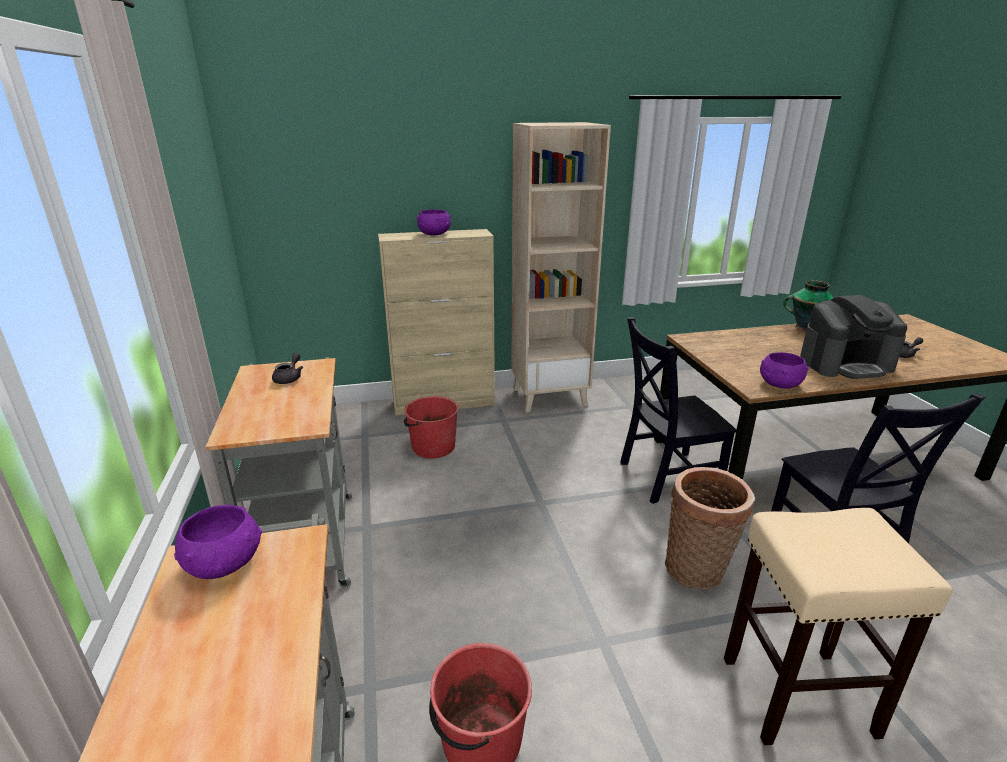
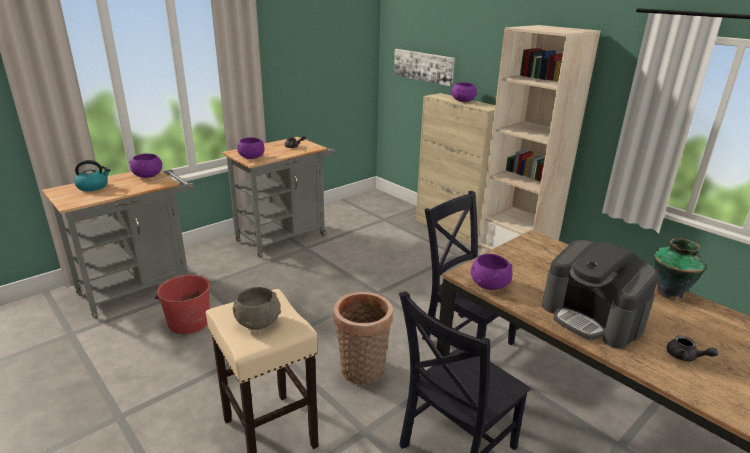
camera: 60 degrees right, 0 degrees up
red bucket [404,396,459,458] -> none
none -> kettle [74,160,111,191]
none -> grey bowl [232,287,281,330]
none -> purple bowl [237,137,265,159]
none -> picture [394,49,455,86]

